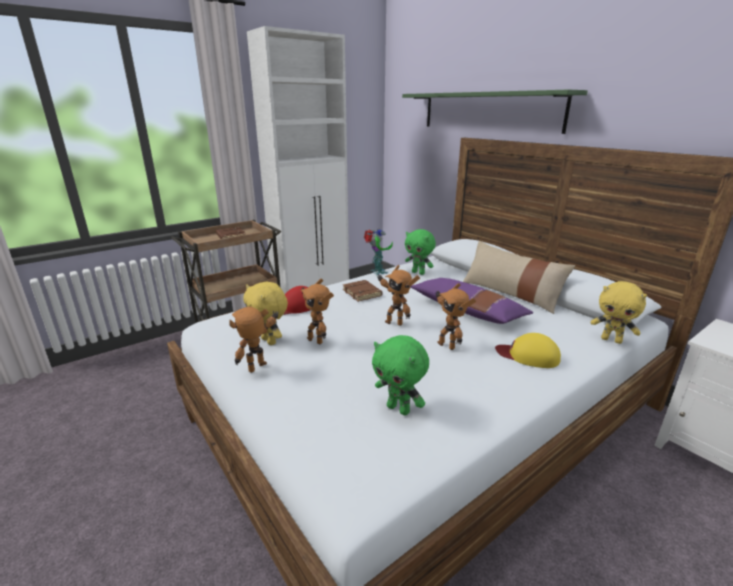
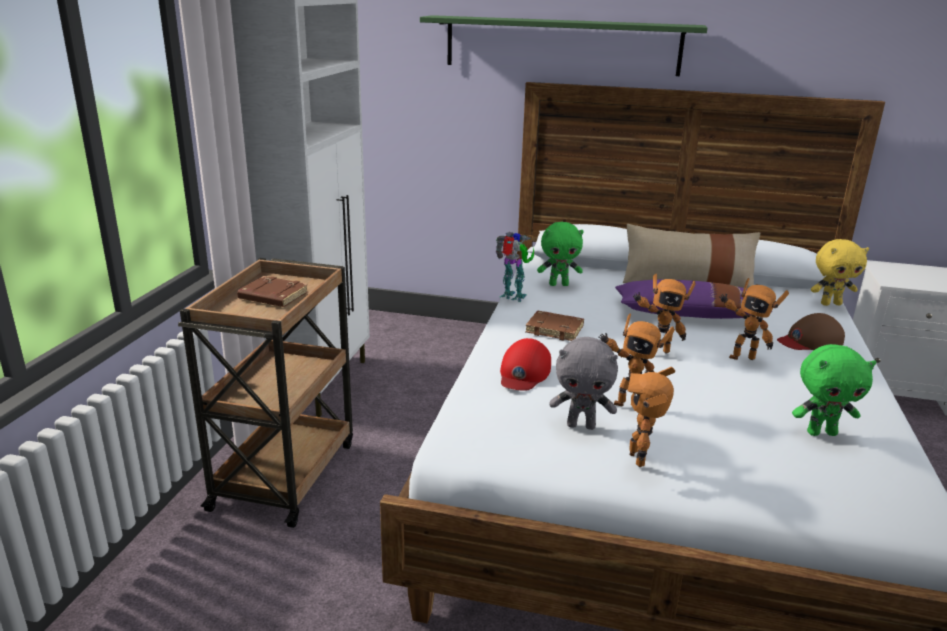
camera: 40 degrees left, 0 degrees up
yellow plush toy [243,281,288,345] -> grey plush toy [549,337,618,430]
yellow cap [495,333,561,368] -> brown cap [777,313,845,350]

